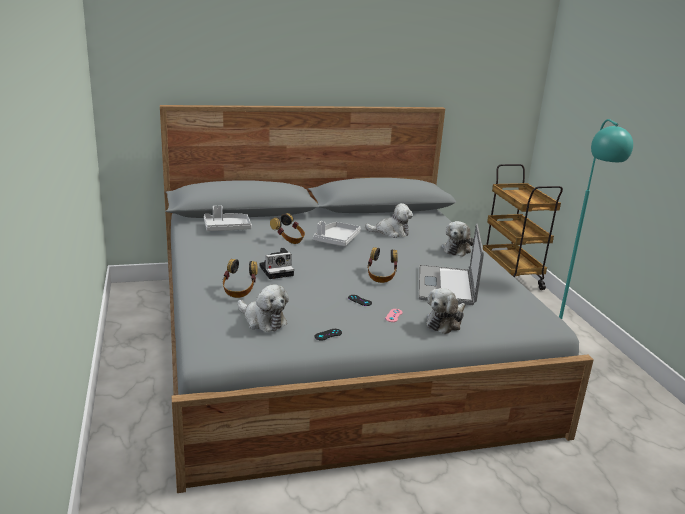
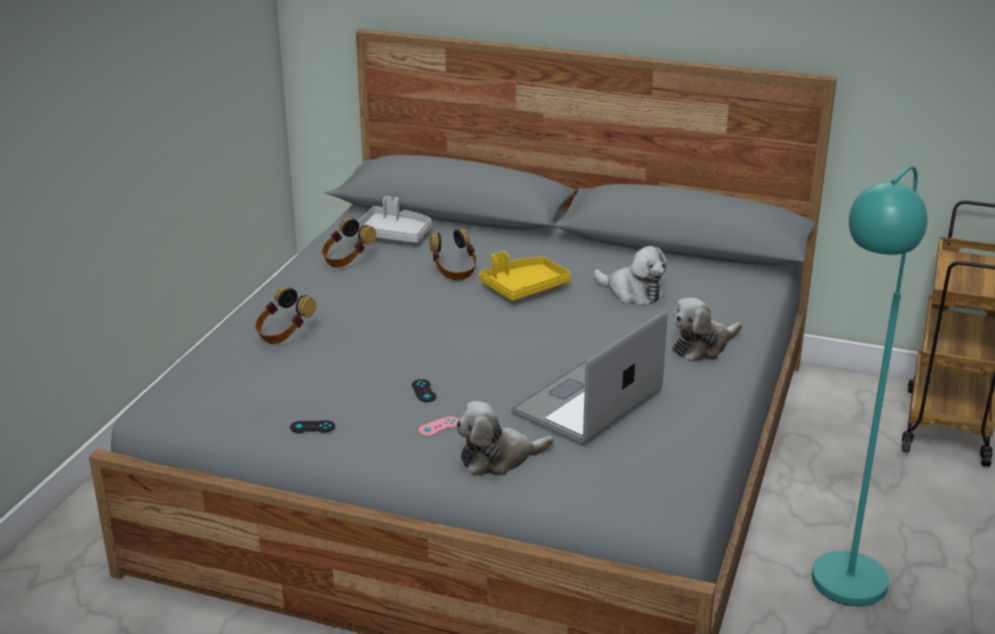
camera: 35 degrees right, 5 degrees up
plush toy [238,284,289,332] -> none
camera [260,248,294,279] -> none
grey tray [313,221,361,246] -> yellow tray [479,251,571,301]
headphones [367,247,398,283] -> headphones moved to [322,217,376,268]

